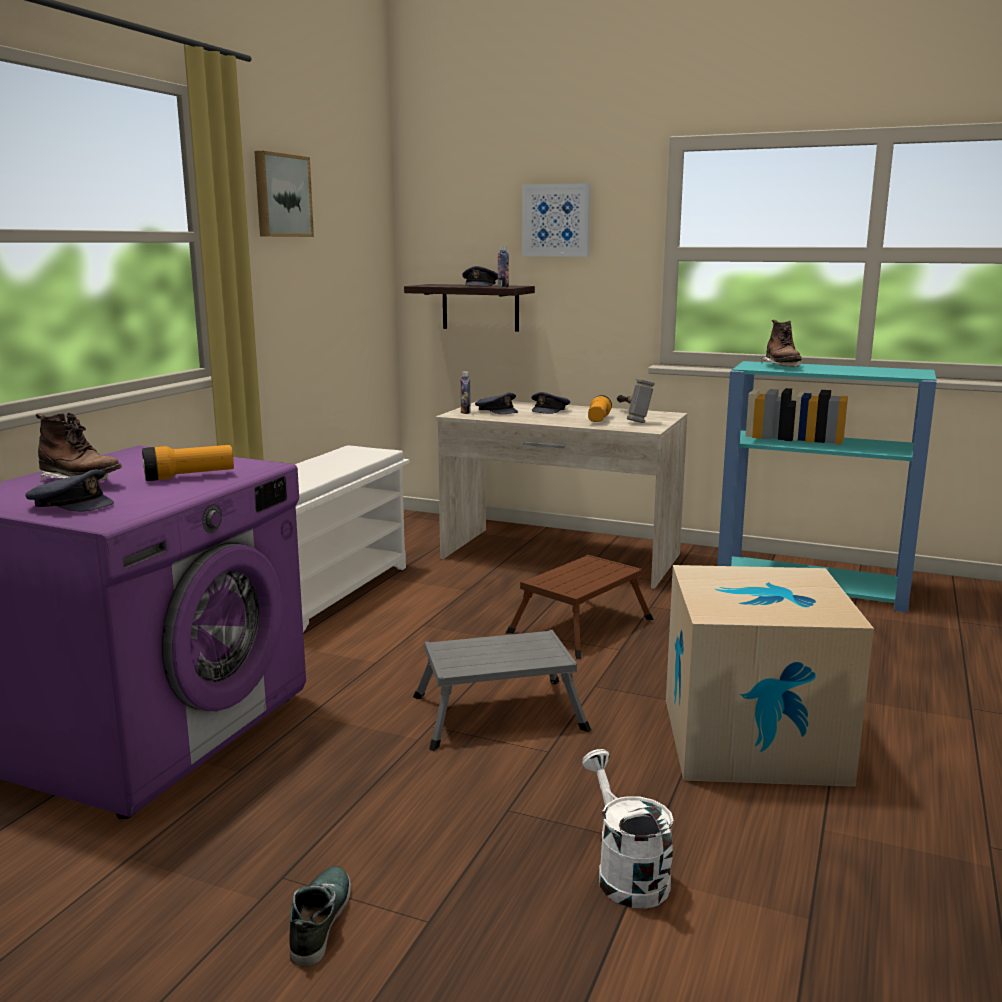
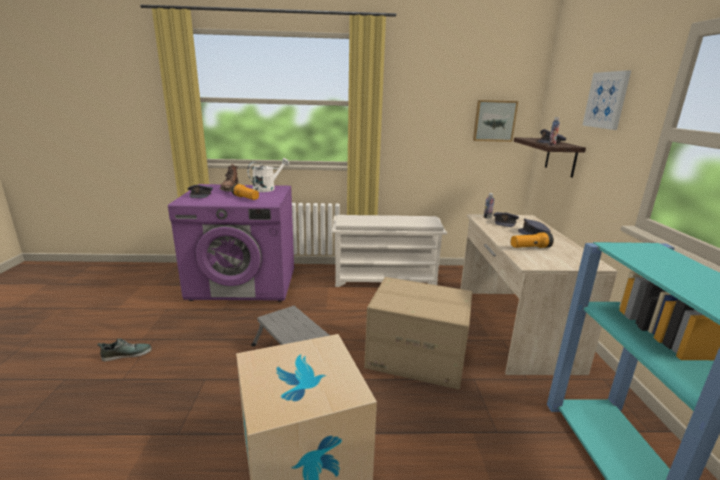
camera: 65 degrees right, 5 degrees up
picture [254,151,314,237] -> picture moved to [473,100,518,142]
brown step ladder [506,555,654,659] -> cardboard box [364,277,472,390]
white watering can [582,749,674,908] -> white watering can moved to [247,158,290,192]
hammer [617,378,655,423] -> none
brown boot [761,320,801,367] -> none

